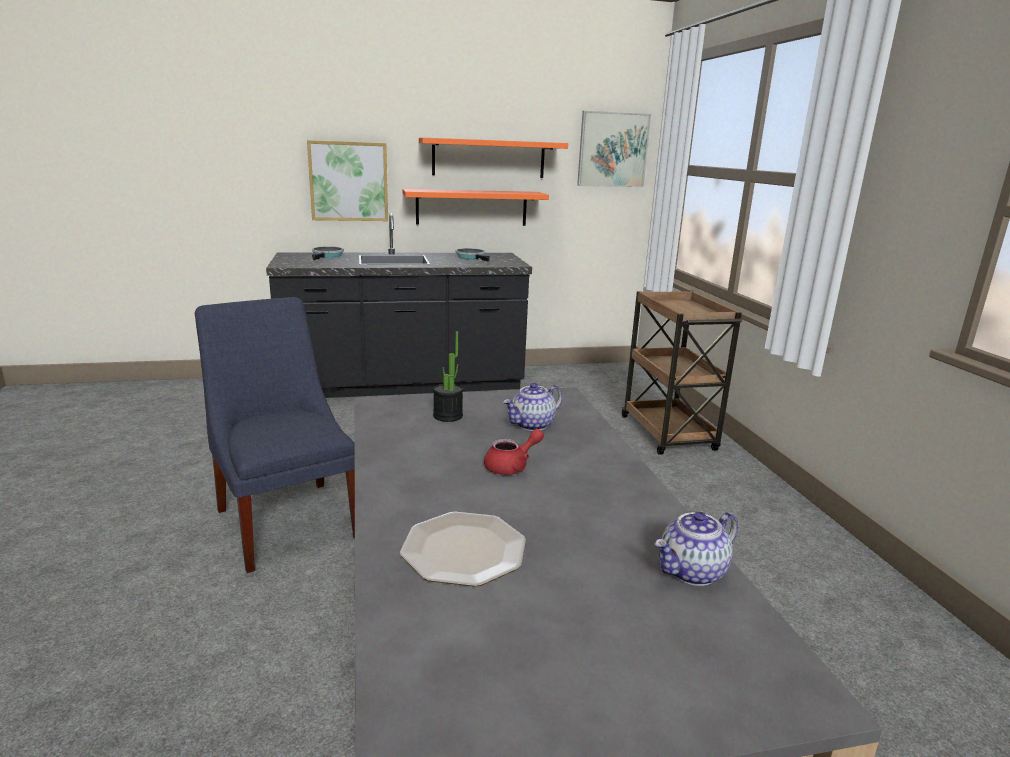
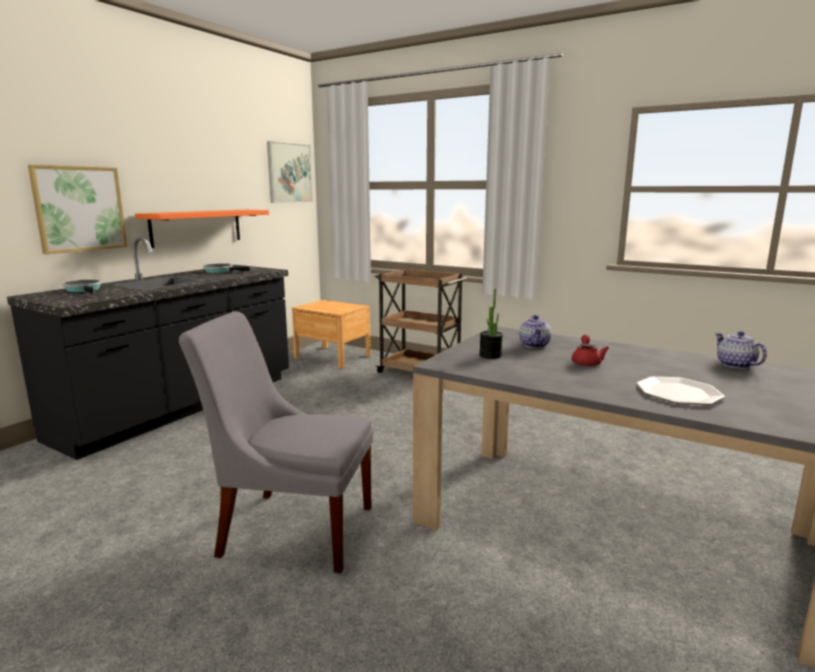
camera: 45 degrees left, 5 degrees down
blue chair [195,297,355,573] -> grey chair [179,311,373,573]
orange shelf [419,138,568,178] -> none
teapot [654,512,738,586] -> teapot turned 150 degrees clockwise [715,331,767,369]
none -> brown nightstand [292,300,371,368]

